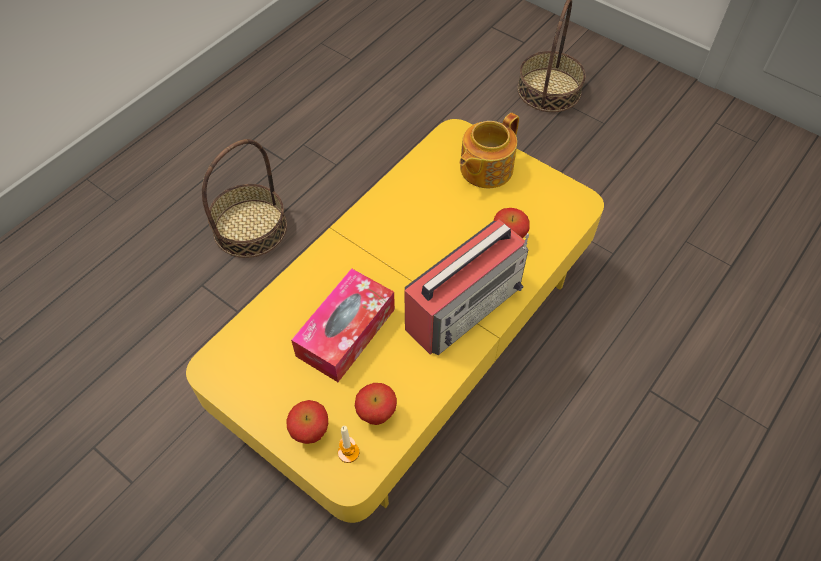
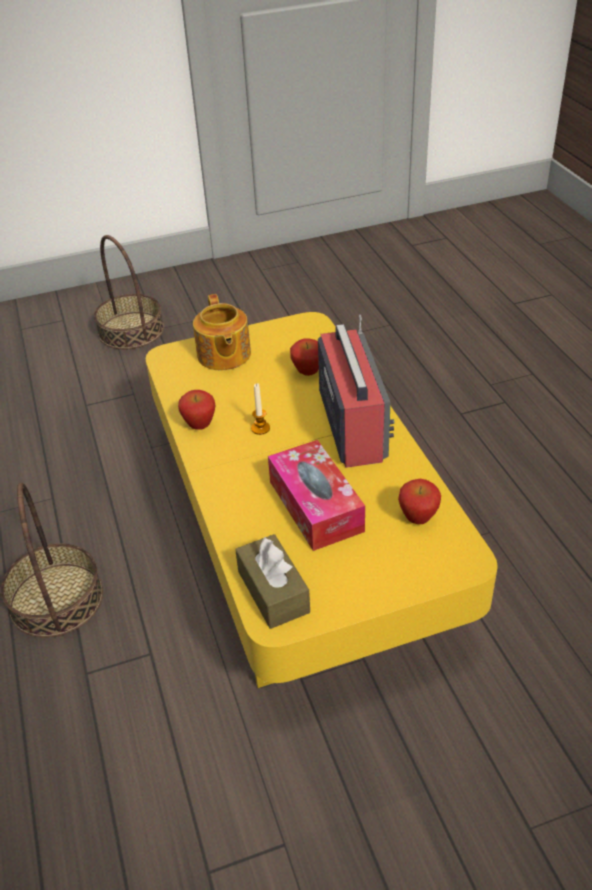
camera: 55 degrees left, 15 degrees down
apple [286,400,328,444] -> apple moved to [178,390,216,430]
candle [338,426,359,463] -> candle moved to [251,383,270,435]
none -> brown tissue box [235,534,310,629]

